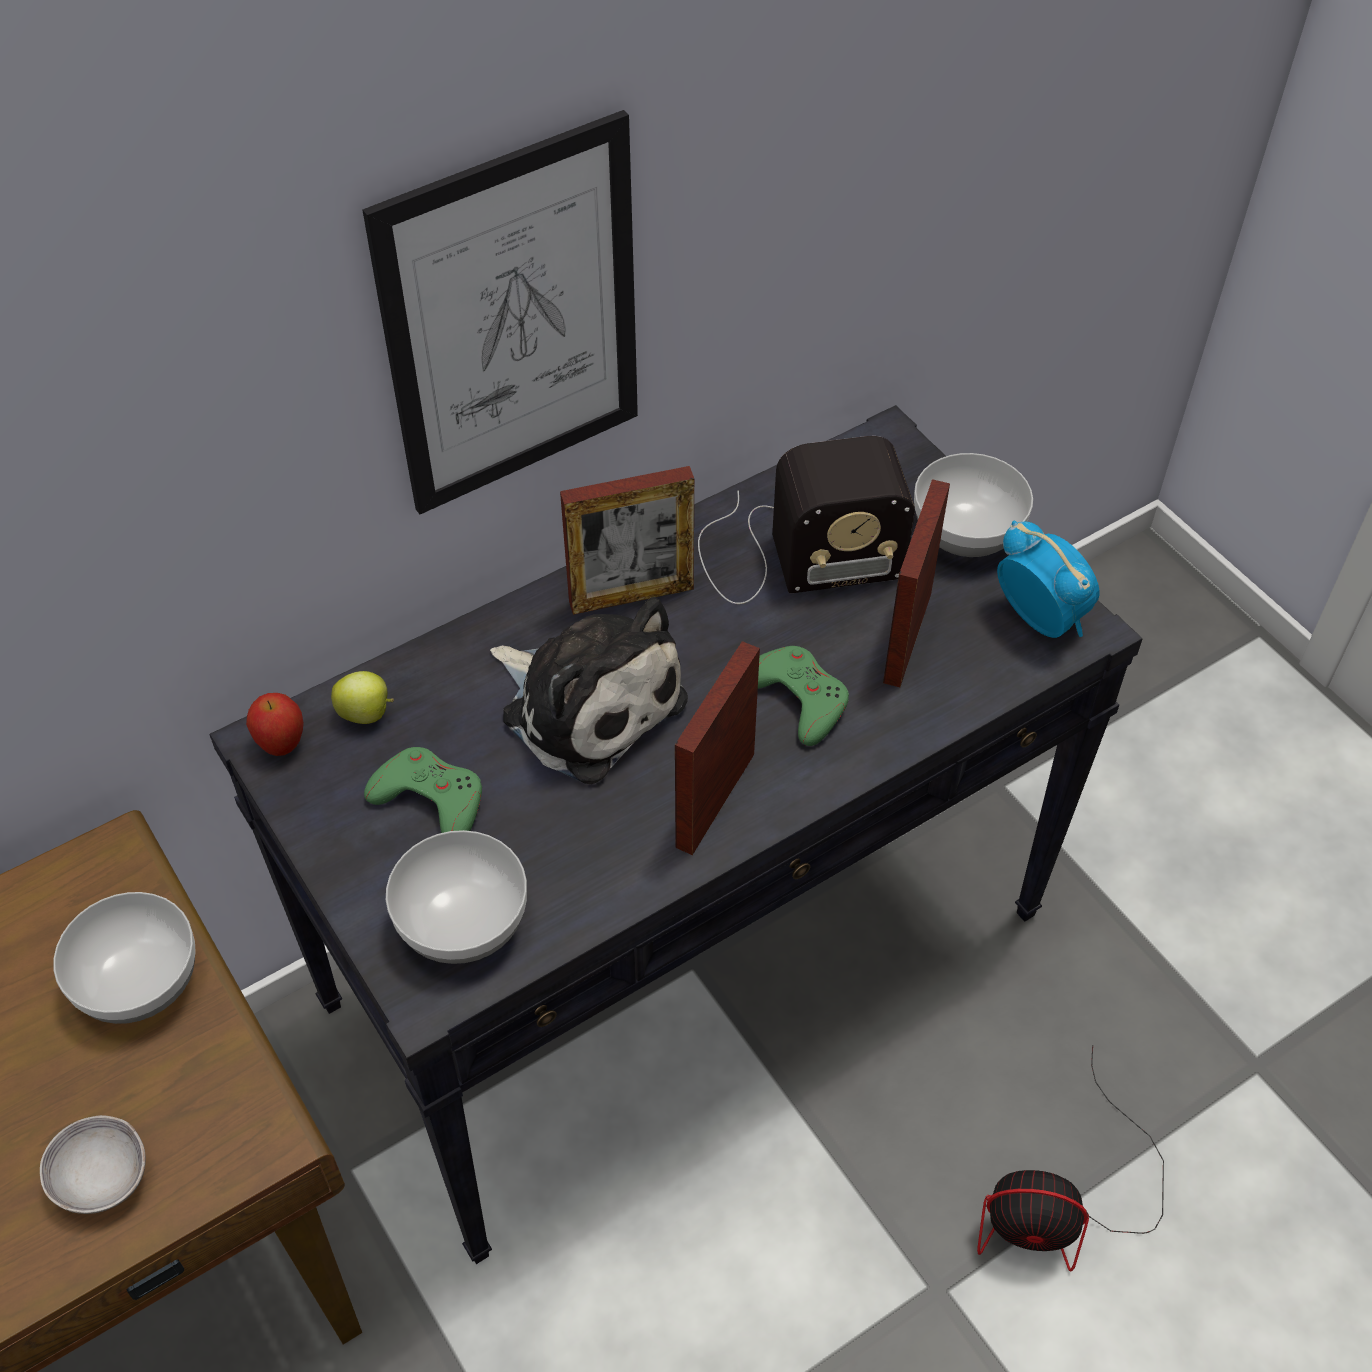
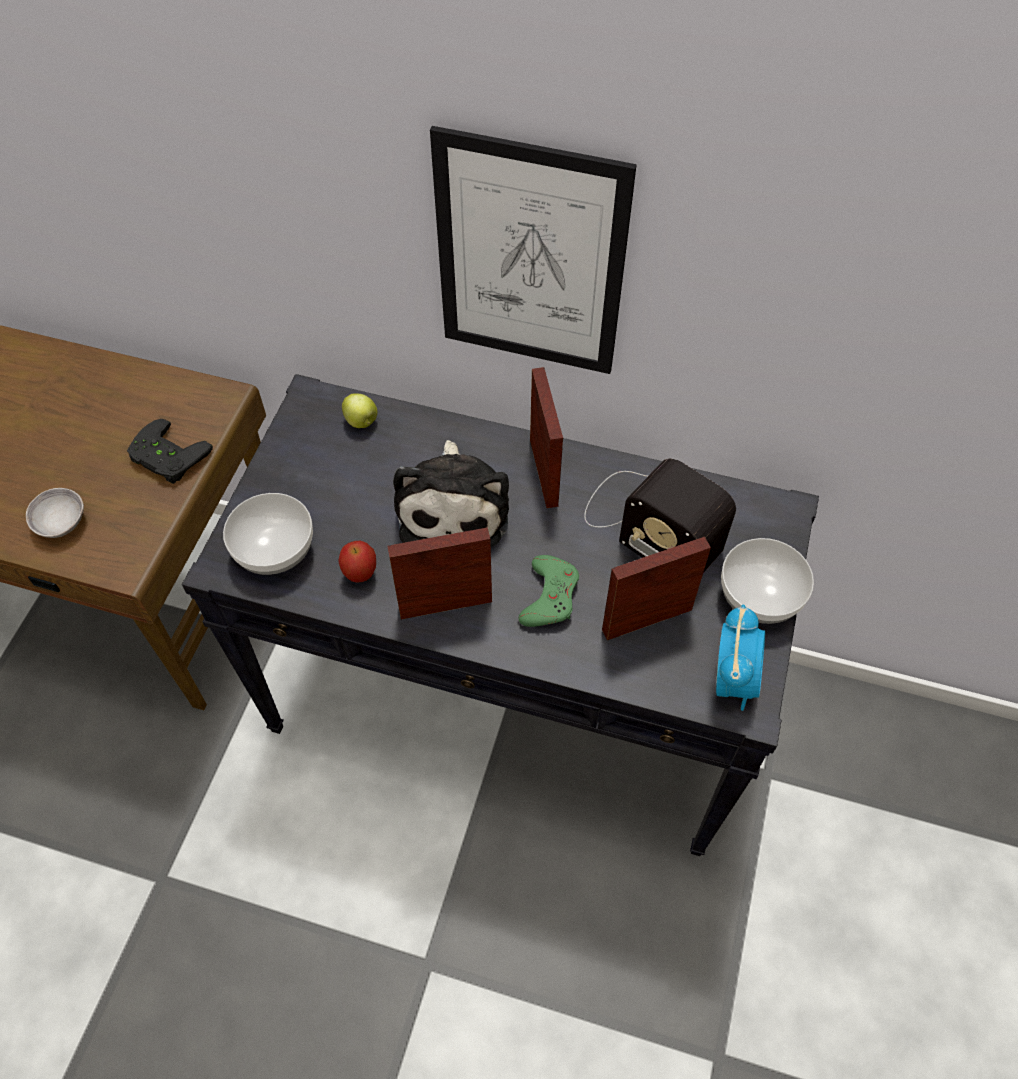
camera: 50 degrees right, 5 degrees up
bowl [53,892,196,1024] -> black game controller [127,419,213,484]
apple [246,693,304,756] -> apple moved to [338,540,376,583]
green game controller [364,747,482,833] -> none
picture frame [560,466,694,615] -> picture frame turned 135 degrees counterclockwise [530,367,563,508]
fan [977,1045,1164,1271] -> none

